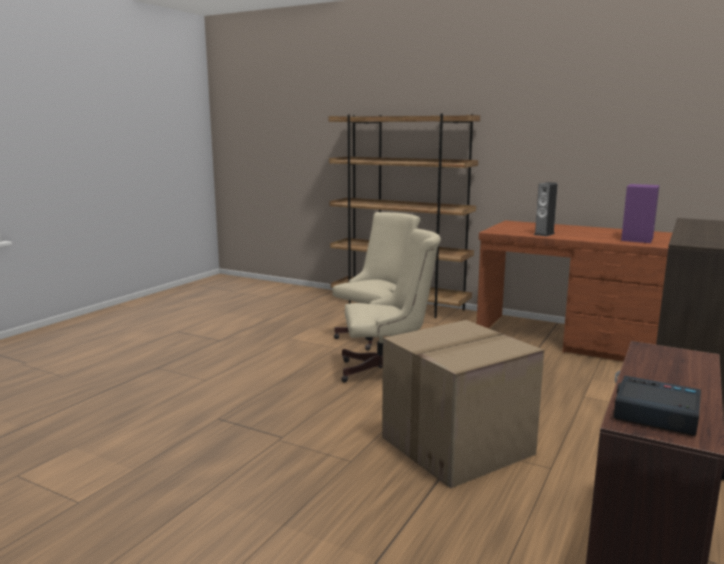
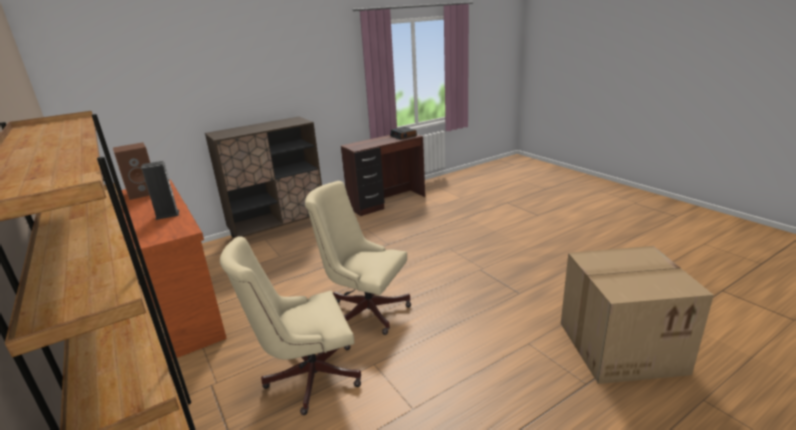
camera: 150 degrees left, 10 degrees up
cardboard box [382,320,544,488] -> cardboard box moved to [561,246,714,384]
purple speaker [621,184,659,243] -> brown speaker [113,142,150,200]

